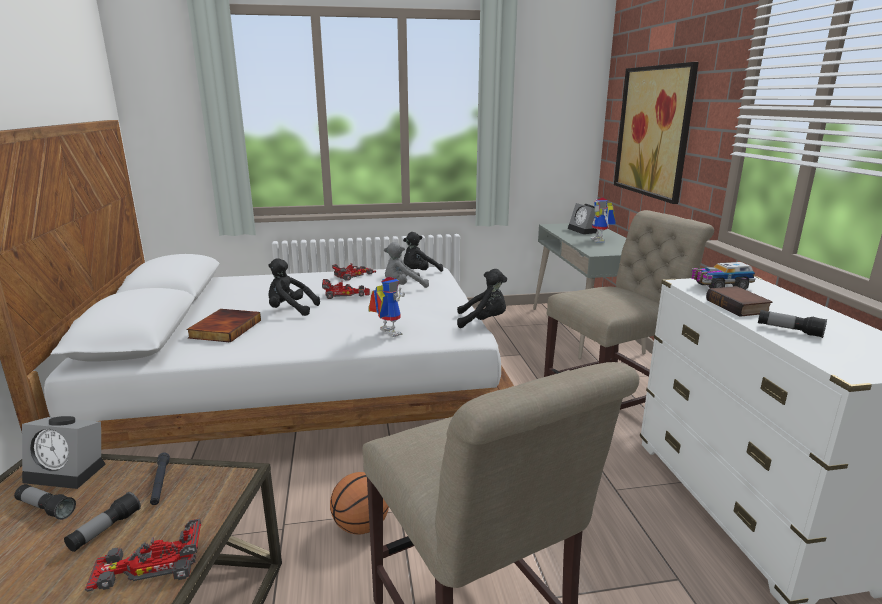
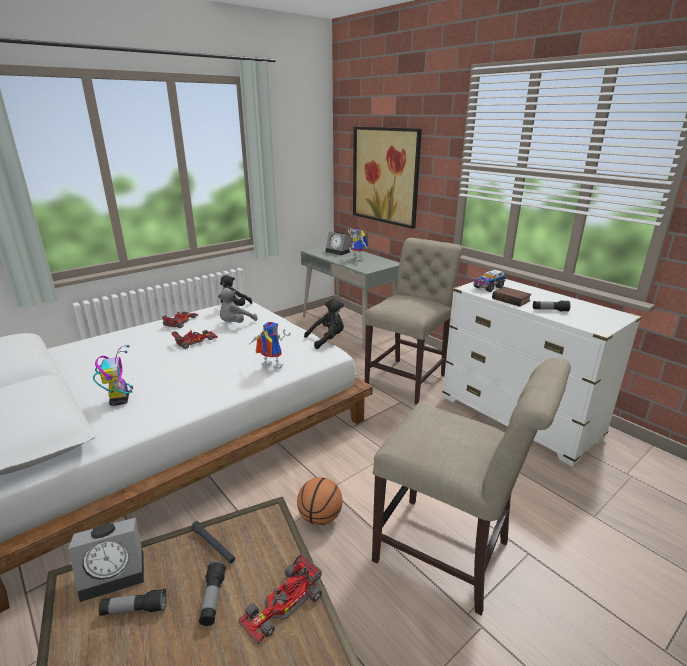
camera: 30 degrees left, 5 degrees up
book [187,309,261,343] -> toy robot [93,345,133,406]
black plush toy [268,258,320,316] -> none

